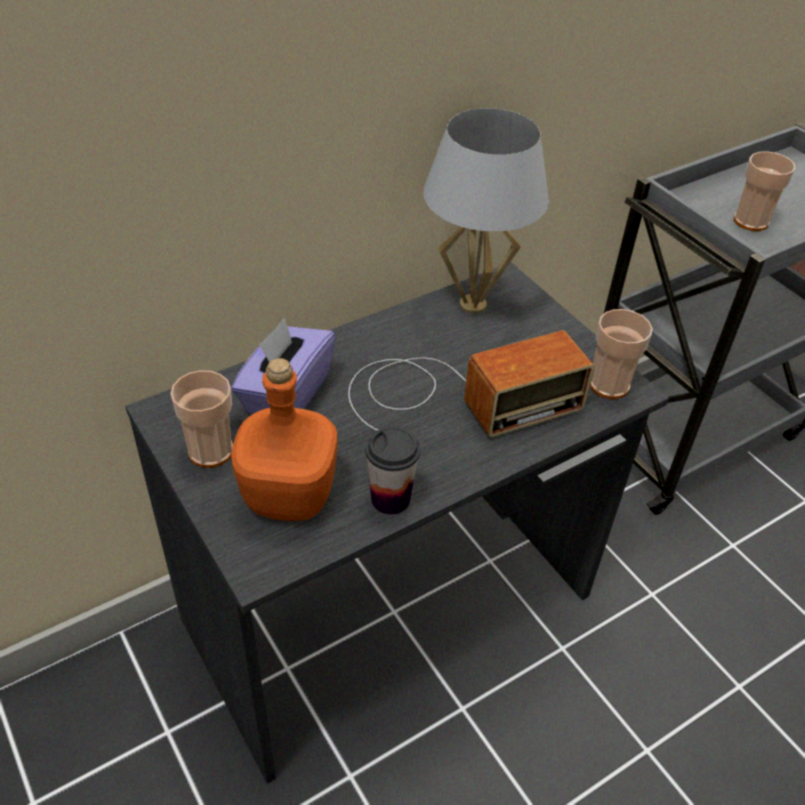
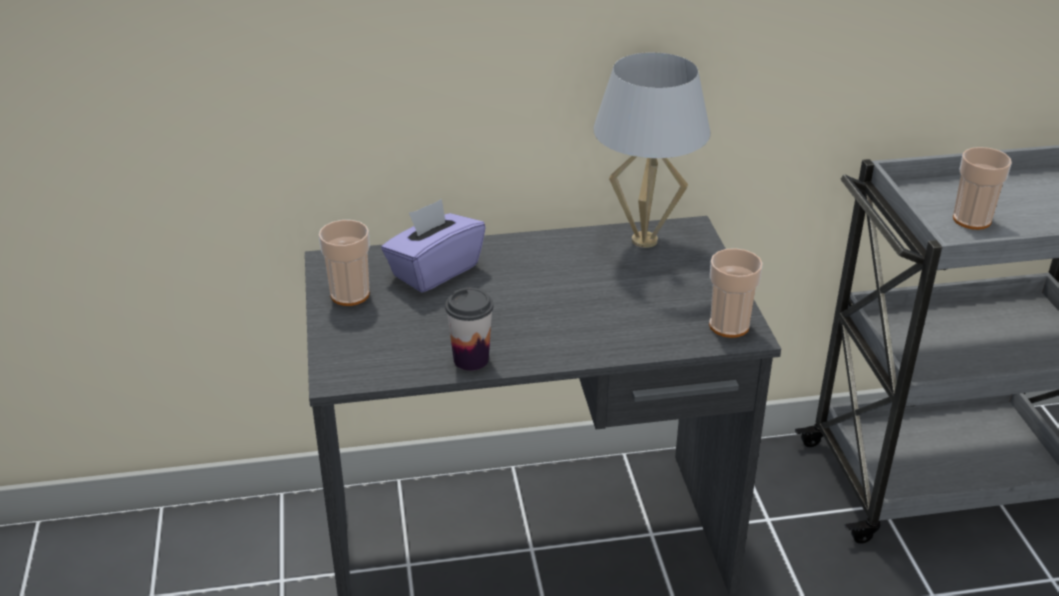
camera: 25 degrees right, 10 degrees down
orange bottle [231,358,338,521] -> none
radio [348,330,595,437] -> none

